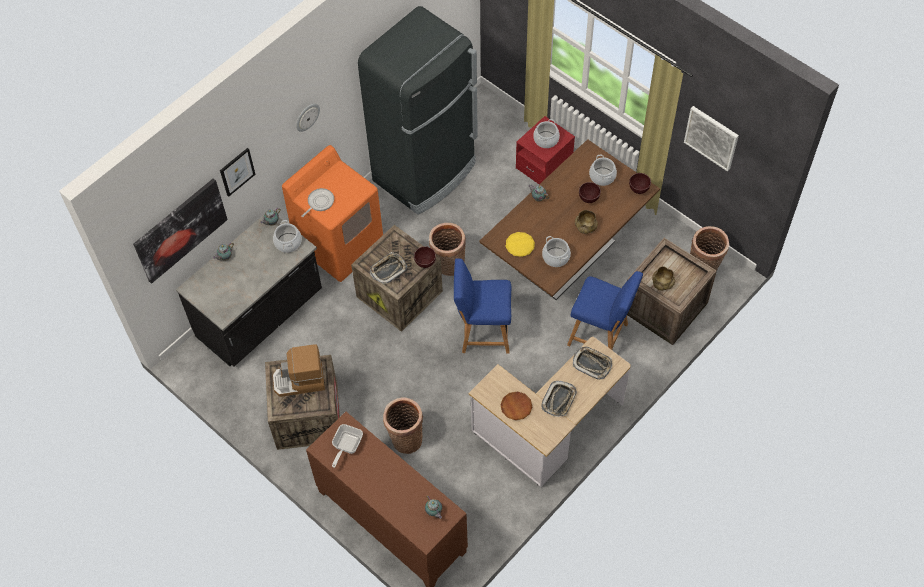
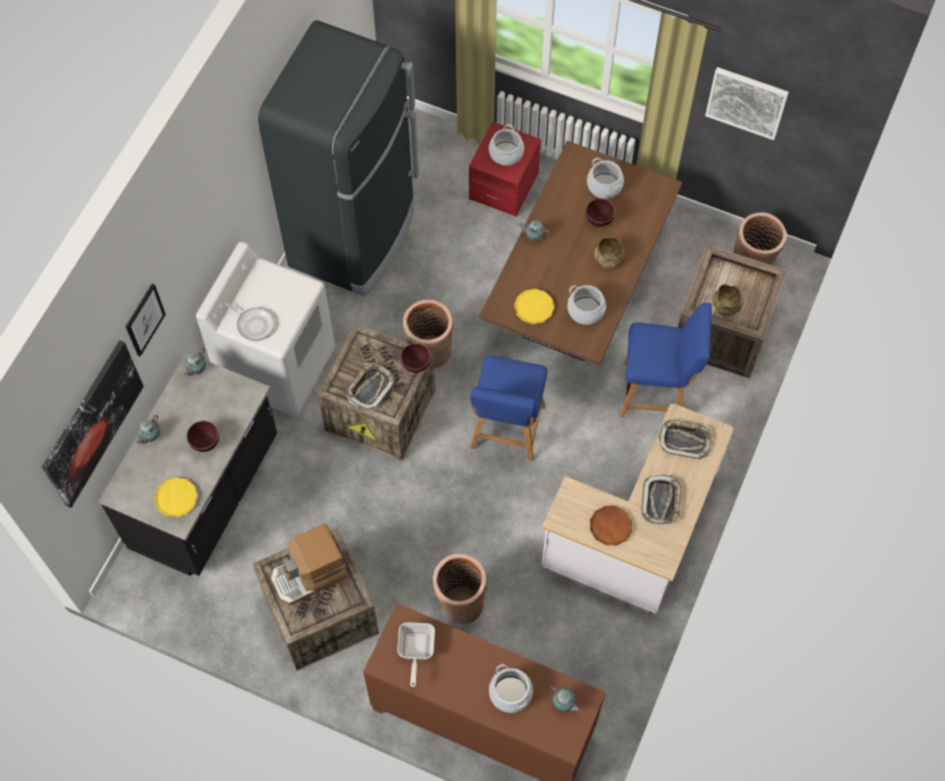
camera: 20 degrees left, 5 degrees up
cooking pot [273,220,302,253] -> cooking pot moved to [489,664,533,713]
orange washing machine [282,145,383,282] -> white washing machine [196,241,335,417]
wall clock [296,104,320,132] -> none
frying pan [301,188,334,217] -> frying pan turned 105 degrees clockwise [225,303,274,341]
blue chair [454,258,511,354] -> blue chair turned 60 degrees counterclockwise [470,355,547,462]
brown bowl [629,173,651,194] -> brown bowl moved to [187,421,219,452]
none -> yellow plate [154,477,198,518]

